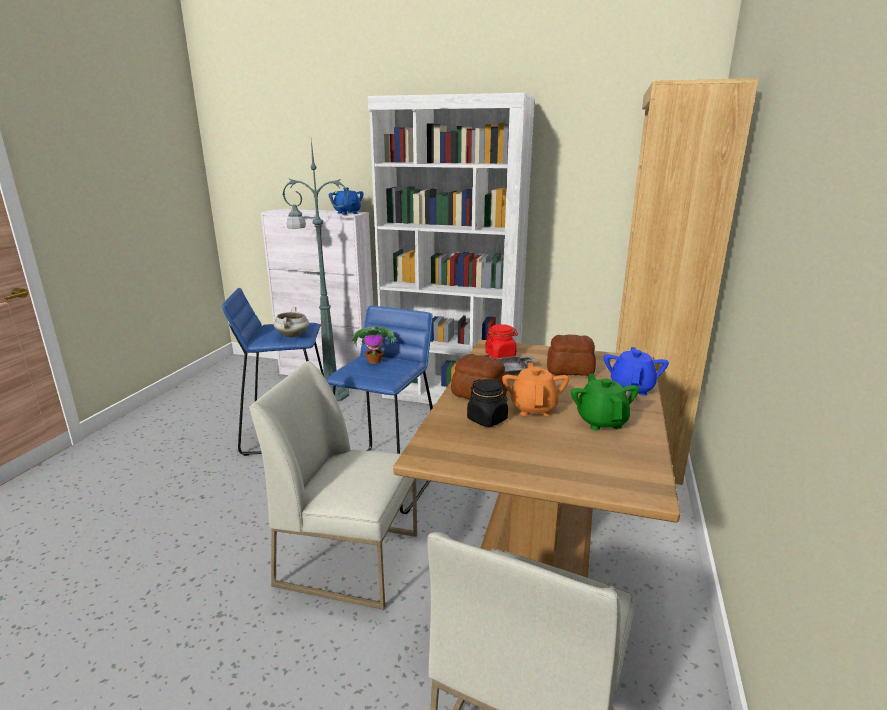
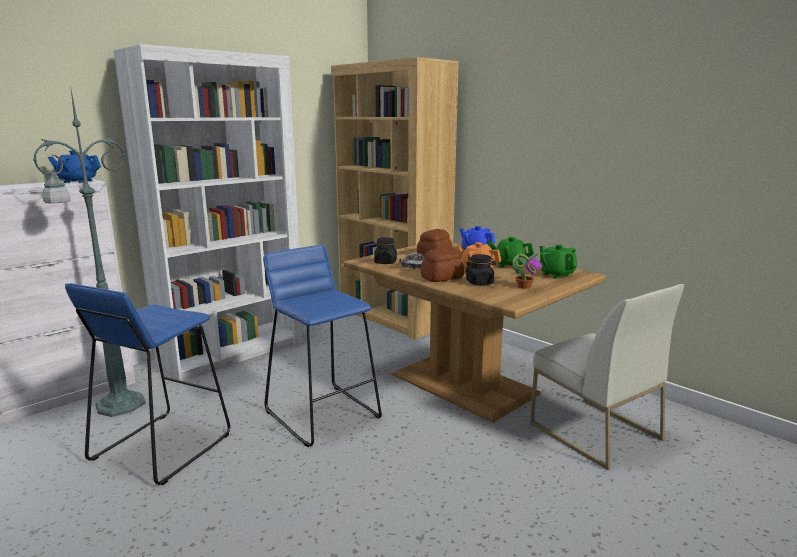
camera: 60 degrees left, 5 degrees down
white chair [249,361,417,610] -> none
white cooking pot [274,307,309,338] -> none
potted plant [351,327,396,364] -> potted plant moved to [512,252,542,289]
red jar [485,324,518,358] -> black jar [374,237,397,264]
none -> green teapot [539,244,577,279]

